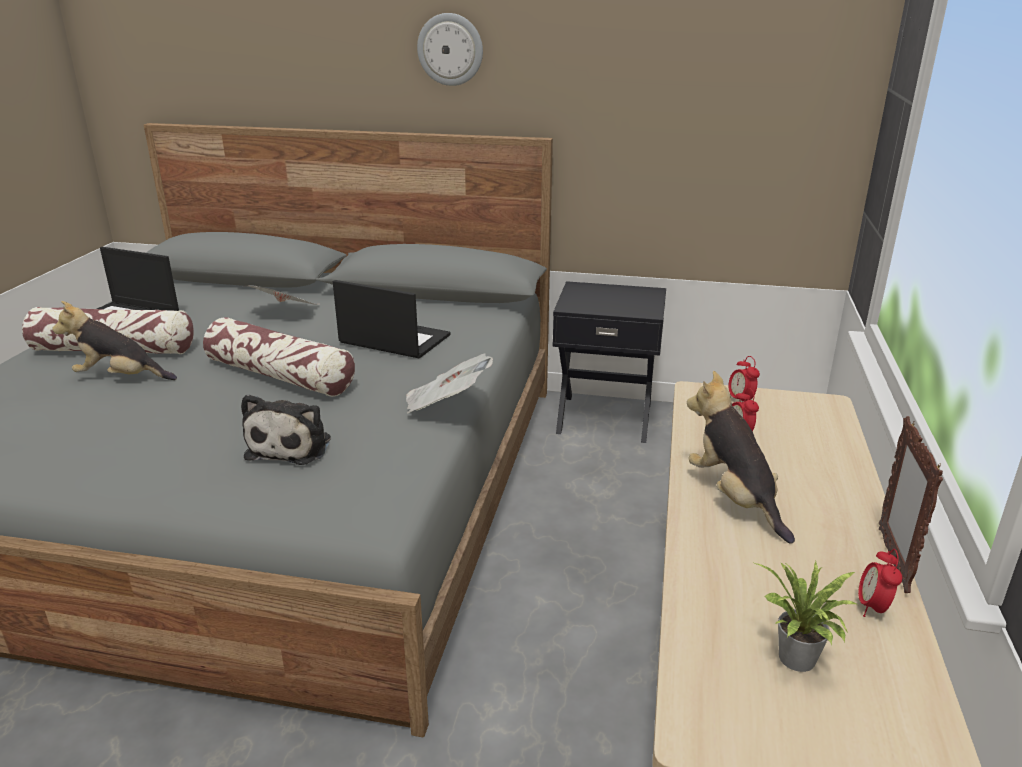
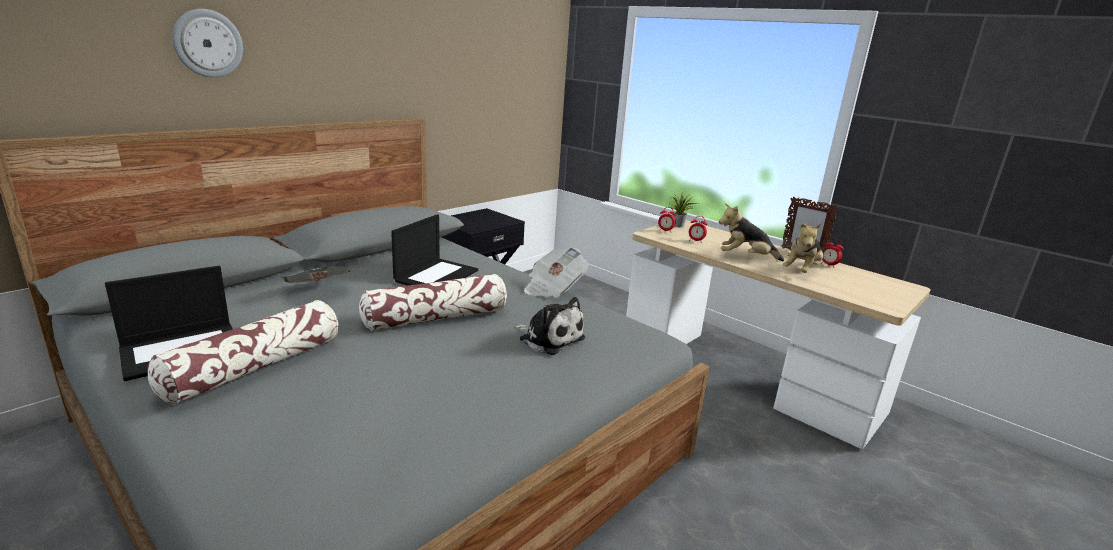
camera: 60 degrees left, 5 degrees down
plush toy [52,301,177,380] -> plush toy moved to [783,223,823,273]
laptop [333,280,451,358] -> laptop turned 150 degrees clockwise [391,215,478,286]
wall clock [417,13,483,86] -> wall clock moved to [172,9,243,78]
potted plant [755,560,858,672] -> potted plant moved to [671,191,699,227]

